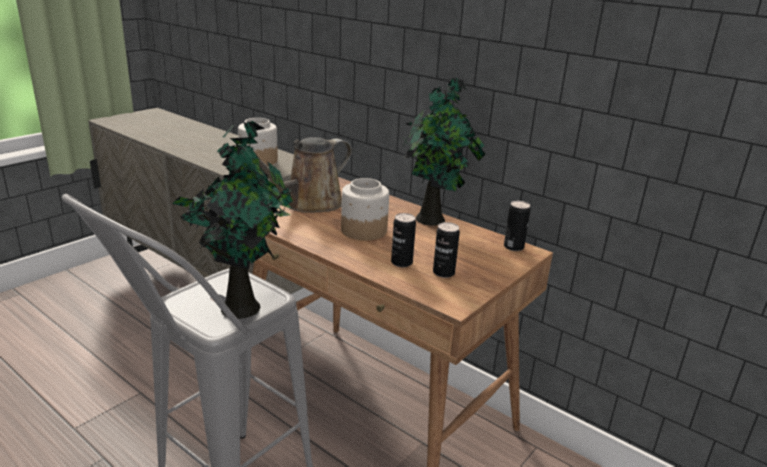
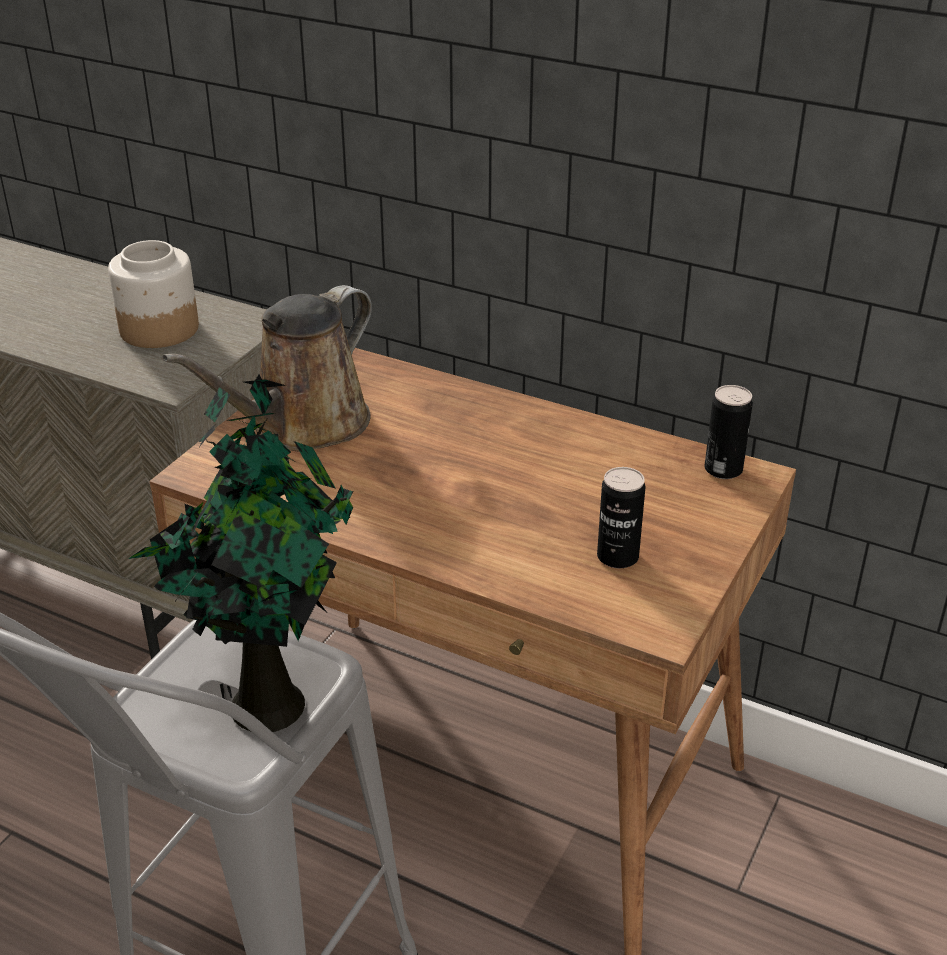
camera: 10 degrees left, 10 degrees up
jar [341,178,389,241] -> none
can [391,213,416,267] -> none
potted plant [402,78,485,226] -> none

